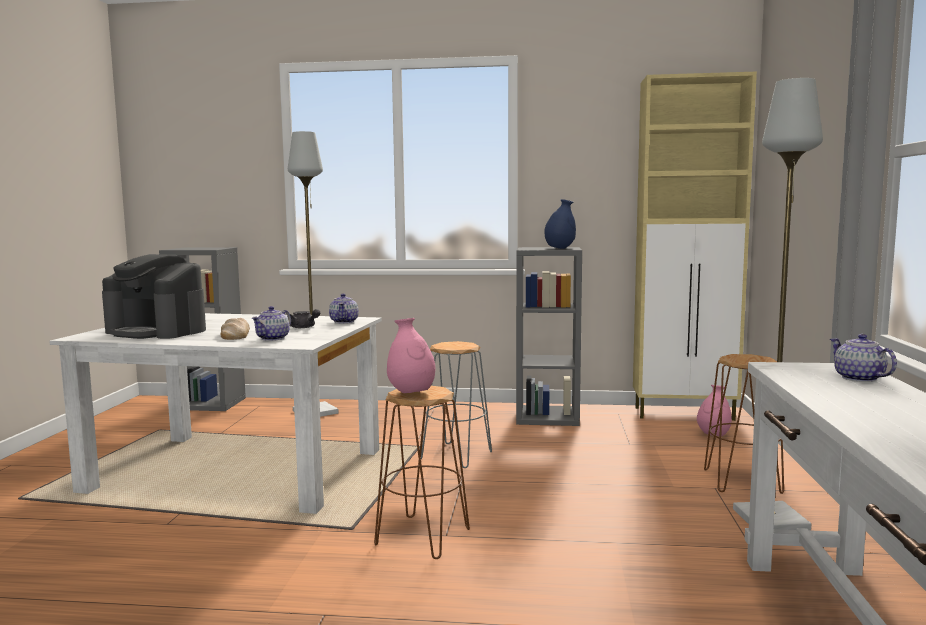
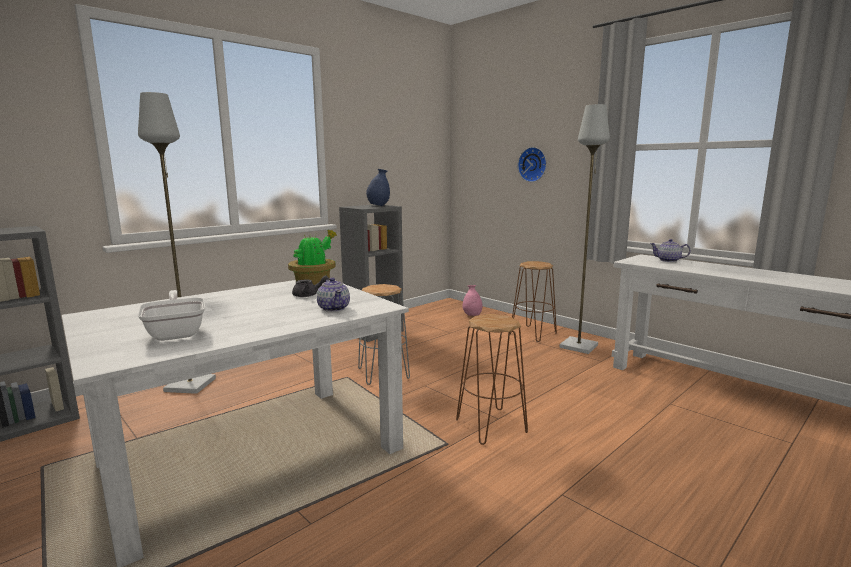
camera: 50 degrees left, 5 degrees up
coffee machine [102,254,206,339] -> frying pan [138,290,205,341]
bread [221,318,250,340] -> none
teapot [329,293,359,323] -> potted plant [288,230,337,286]
pink vase [387,318,435,393] -> none
beige cabinet [633,72,757,421] -> none
none -> wall clock [518,147,547,182]

